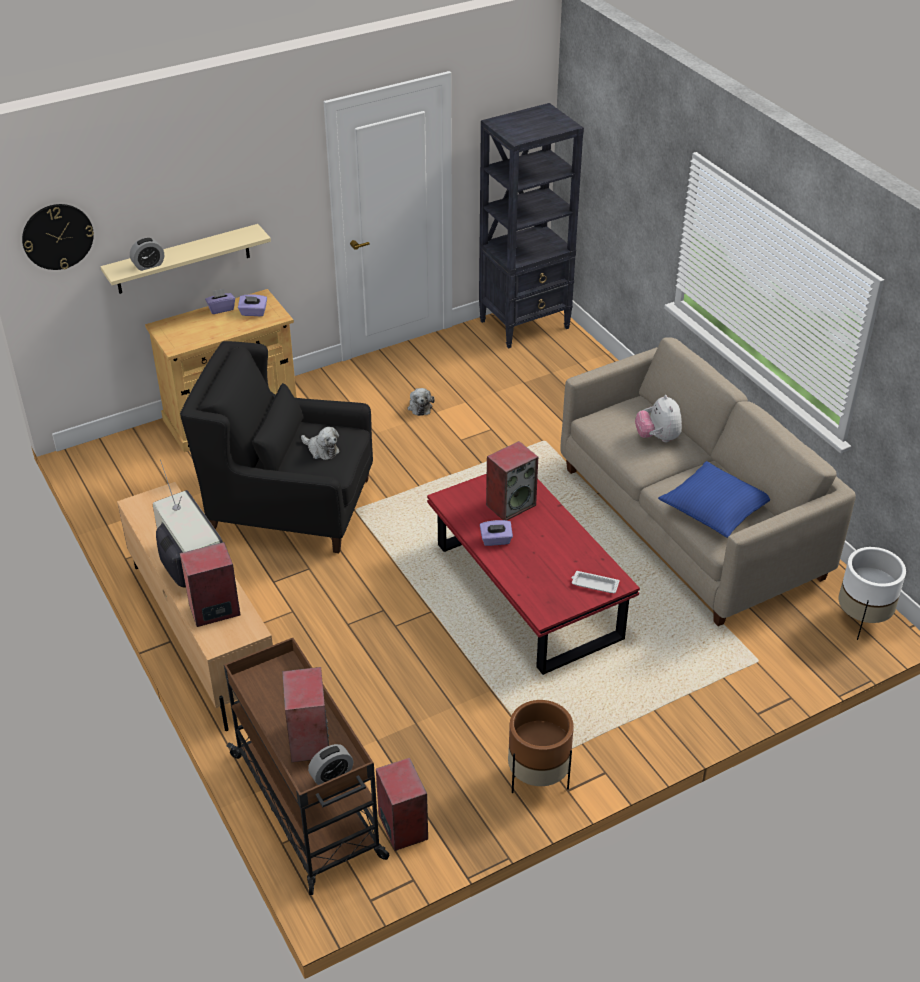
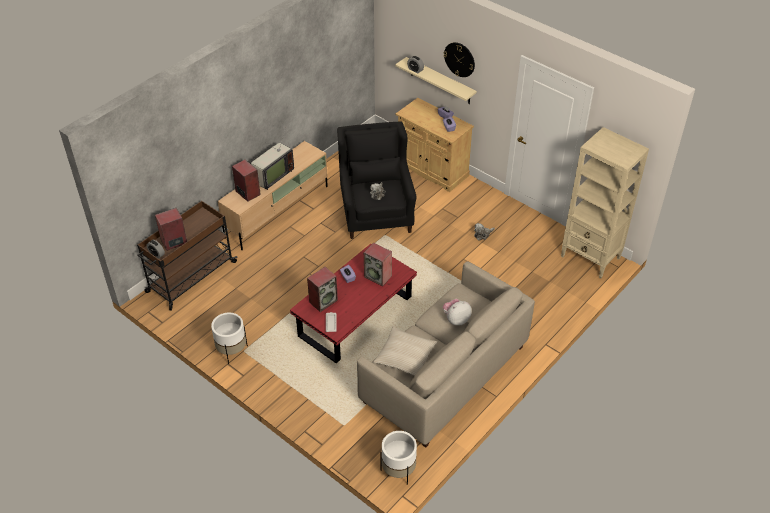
camera: 70 degrees right, 5 degrees up
wall clock [22,204,94,270] -> wall clock moved to [443,42,475,77]
speaker [376,758,428,851] -> speaker moved to [307,267,338,312]
black bookcase [479,103,584,349] -> beige bookcase [561,127,649,278]
brown planter [508,700,574,793] -> white planter [211,313,248,364]
blue pillow [658,461,770,538] -> beige pillow [373,326,437,376]

